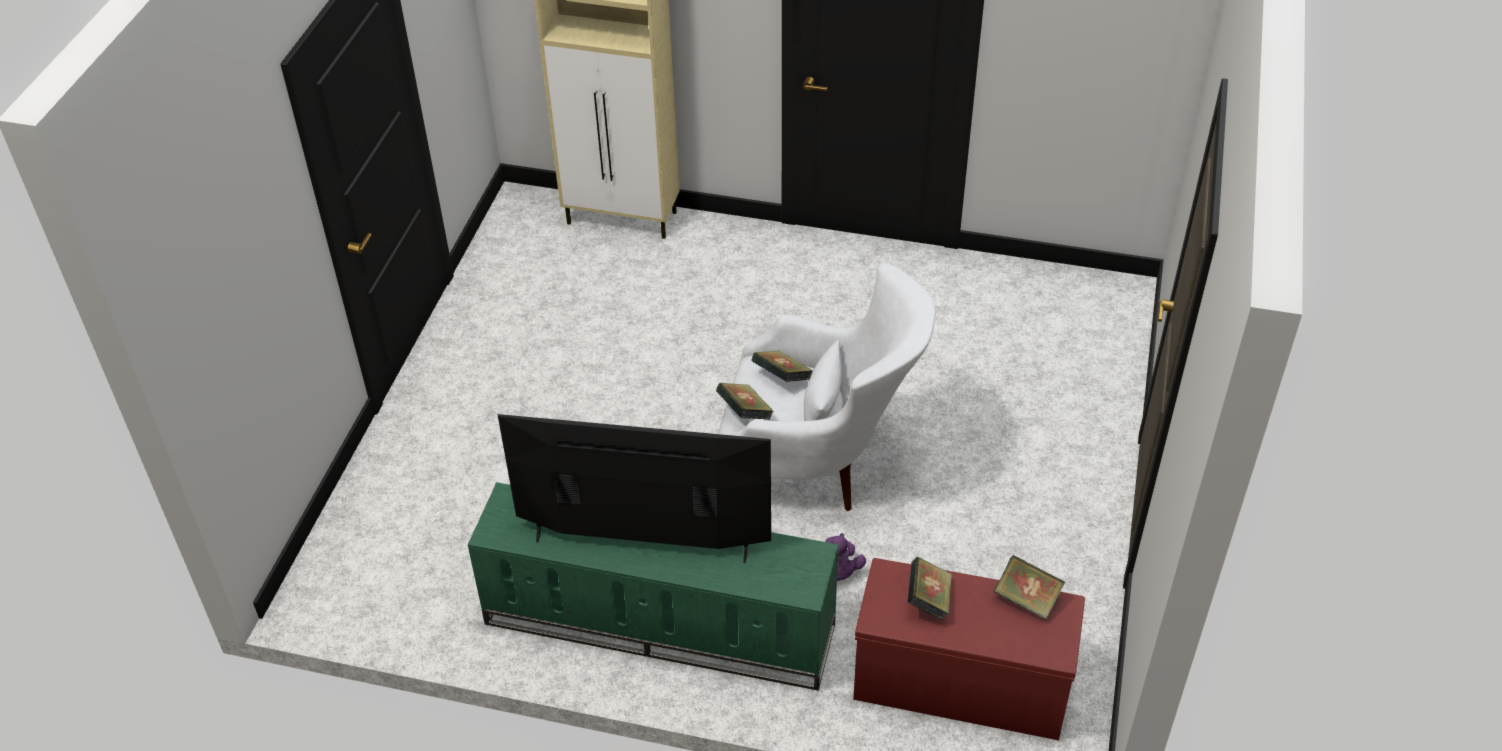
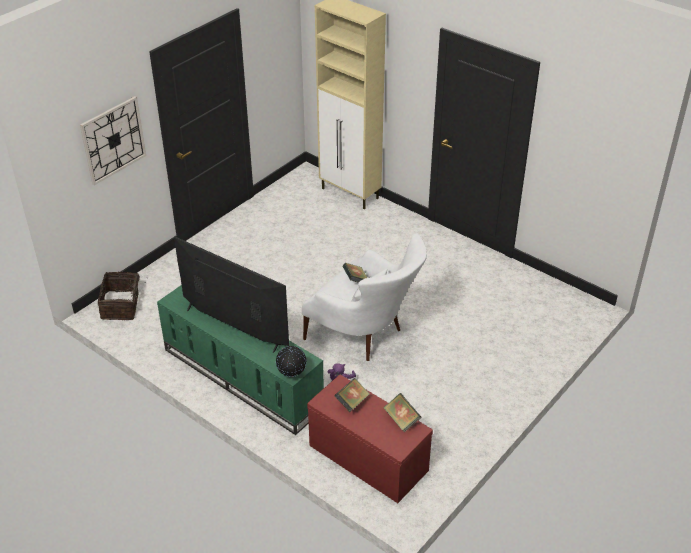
camera: 25 degrees right, 5 degrees down
book [716,383,774,419] -> none
none -> wall clock [80,96,146,185]
none -> basket [98,271,140,320]
none -> globe [276,346,307,377]

